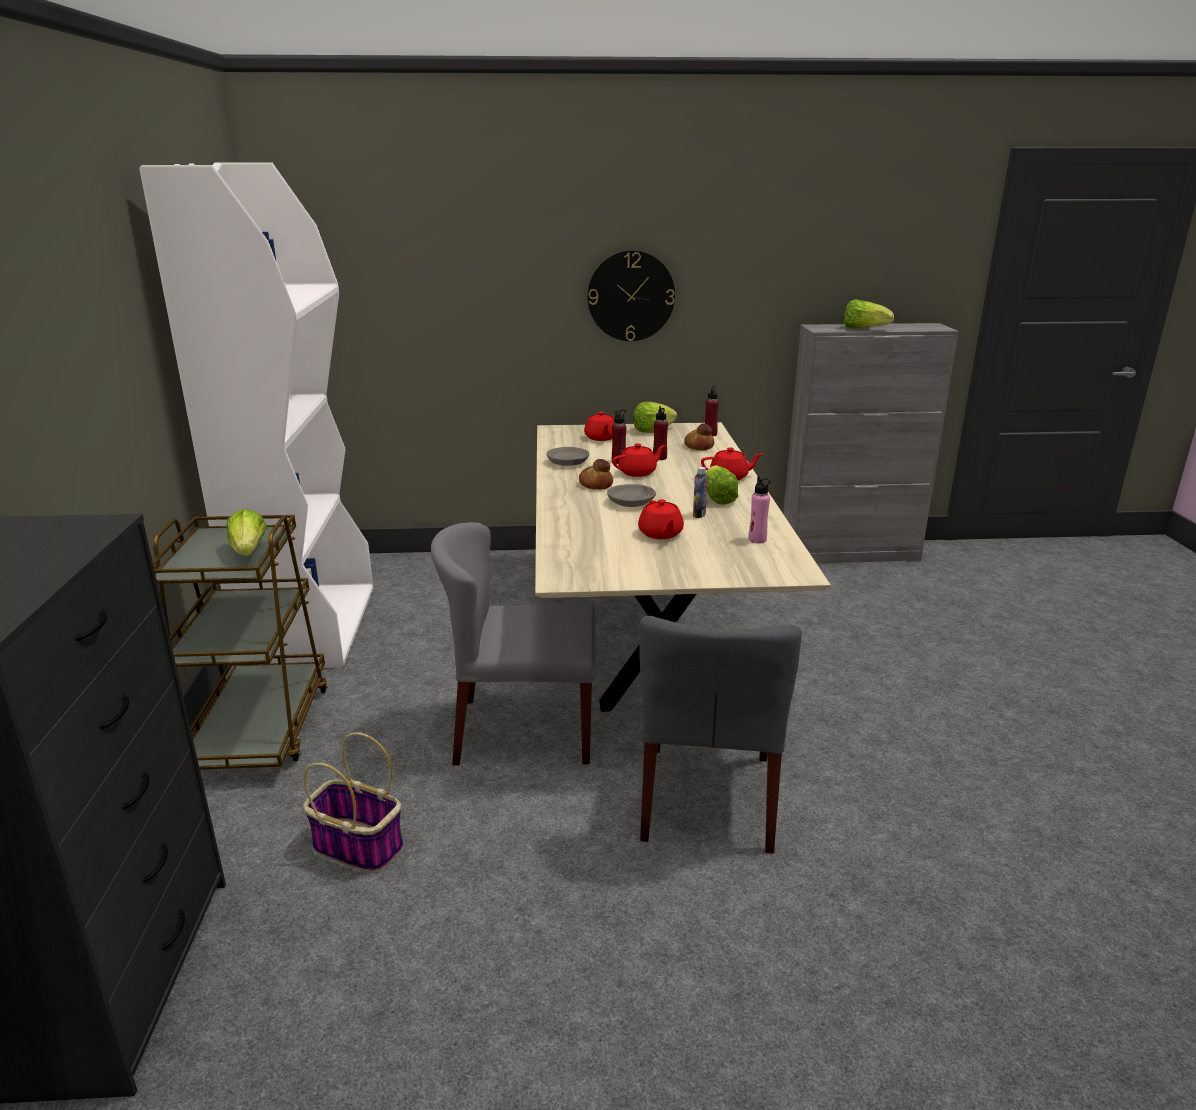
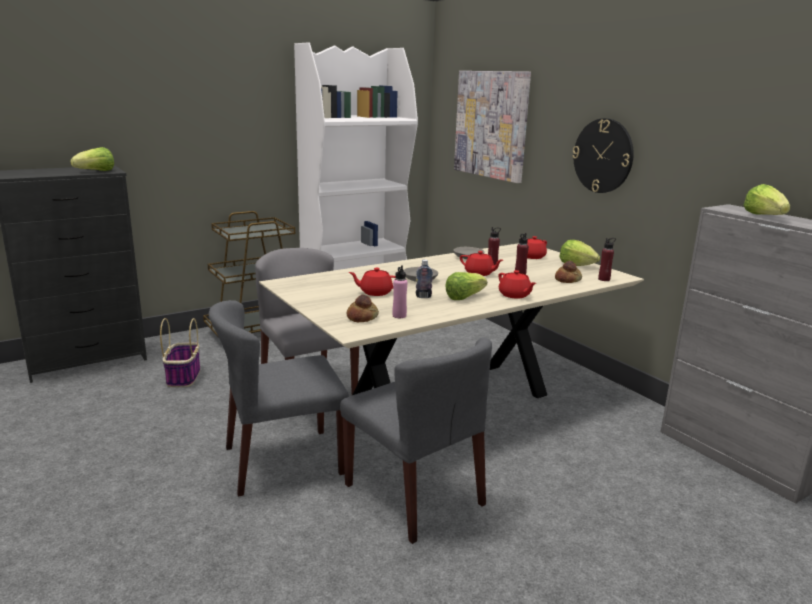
camera: 60 degrees right, 5 degrees down
lettuce [226,509,267,556] -> lettuce moved to [70,147,114,171]
bread [579,459,613,490] -> bread moved to [347,294,379,322]
red teapot [638,499,684,539] -> red teapot turned 45 degrees clockwise [349,268,395,296]
none -> grey chair [340,337,492,544]
none -> picture [454,71,531,183]

